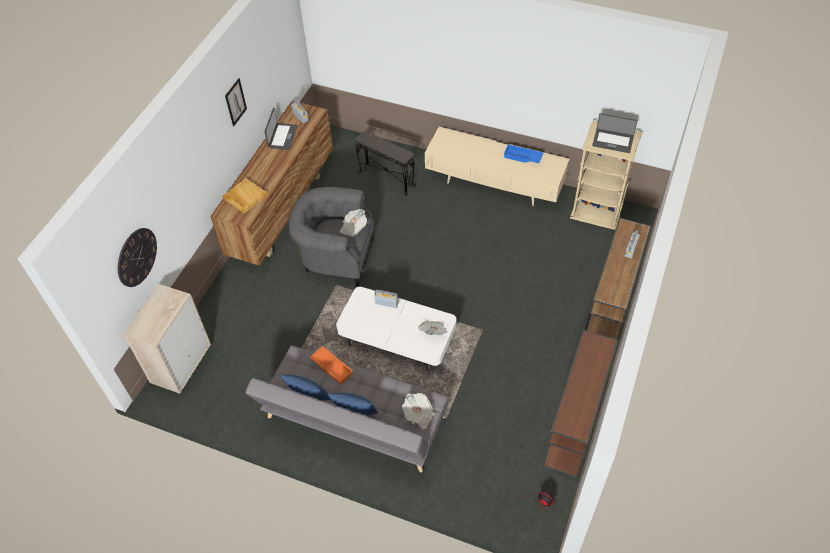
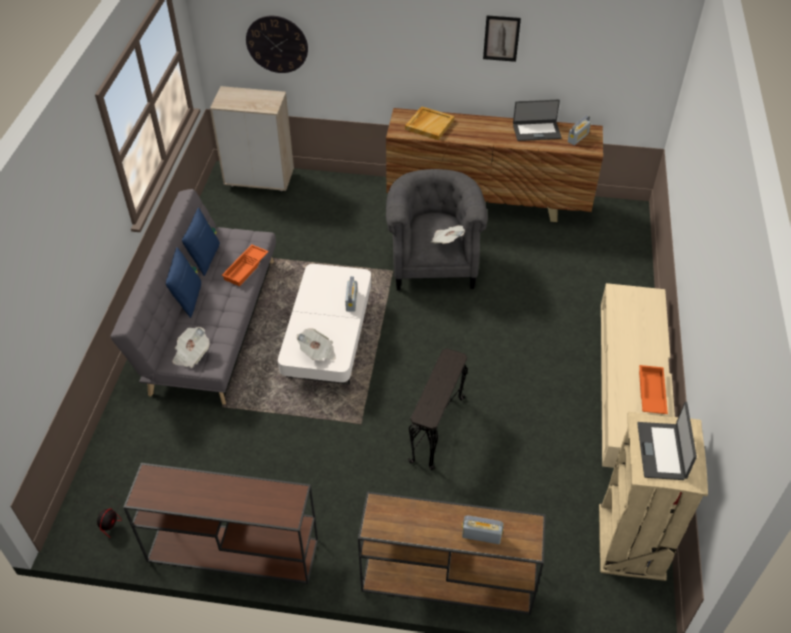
camera: 75 degrees right, 5 degrees down
black side table [355,131,416,196] -> black side table moved to [408,348,468,470]
blue tray [503,144,543,163] -> orange tray [639,365,668,414]

